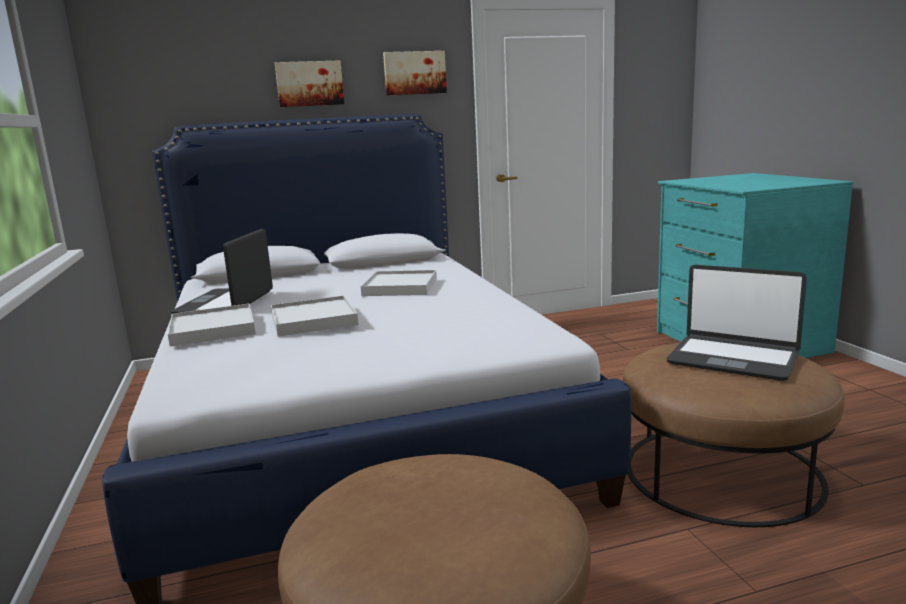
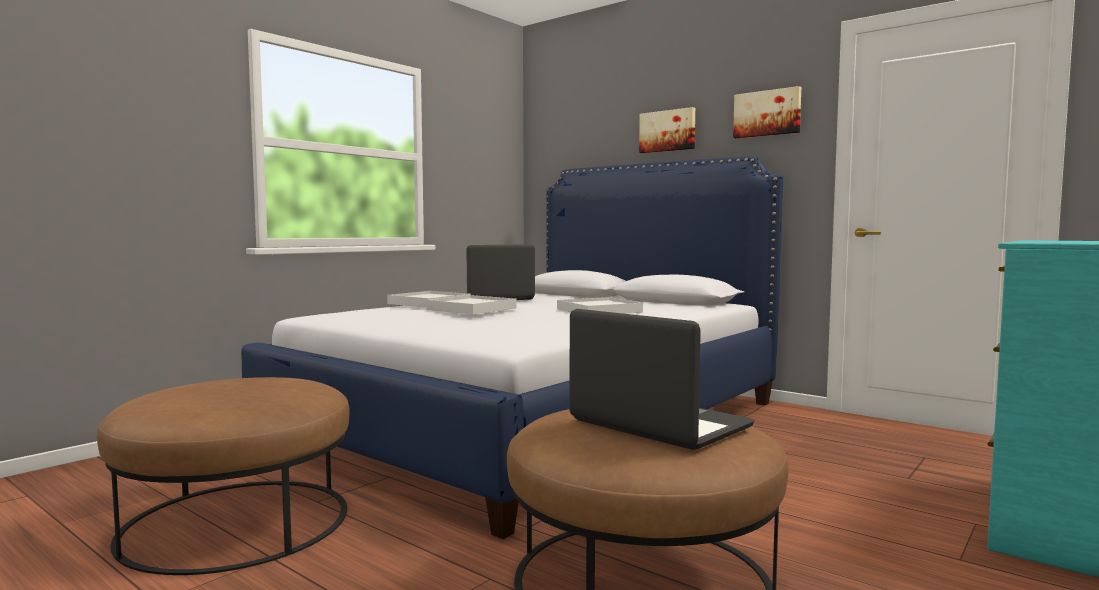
camera: 55 degrees right, 10 degrees down
laptop [666,265,807,381] -> laptop turned 135 degrees clockwise [569,309,754,450]

